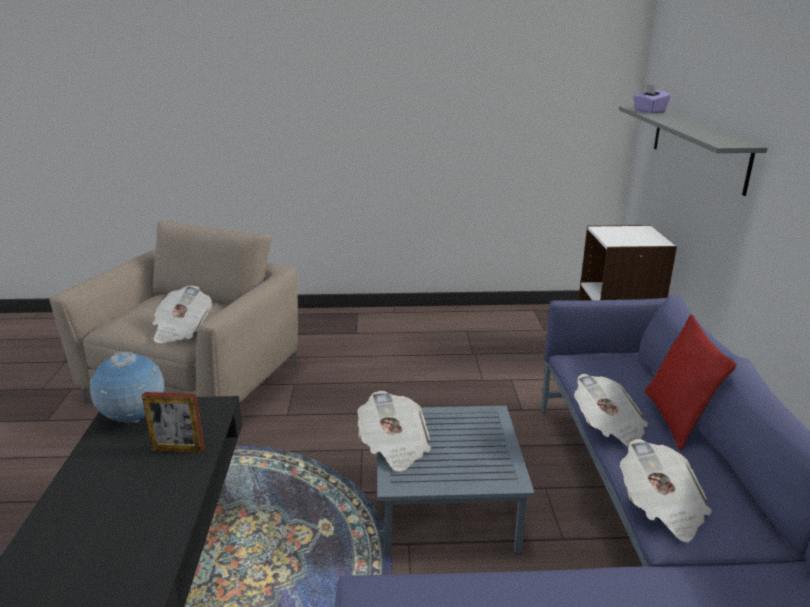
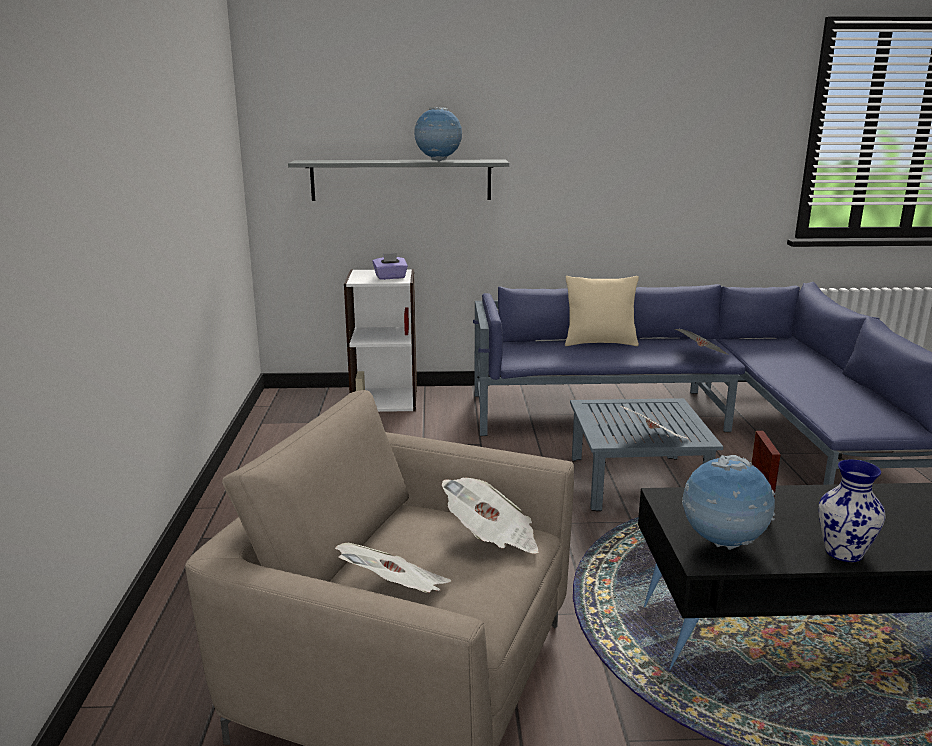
camera: 90 degrees left, 5 degrees down
newspaper [574,374,648,447] -> newspaper moved to [335,543,451,593]
purple tissue box [633,84,671,113] -> purple tissue box moved to [373,253,408,280]
red pillow [644,314,737,451] -> beige pillow [565,276,639,346]
none -> globe [414,107,462,161]
none -> vase [818,459,886,562]

